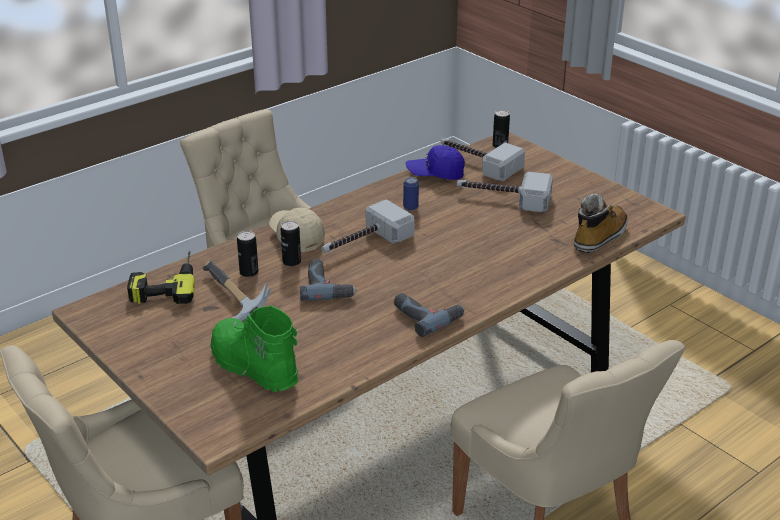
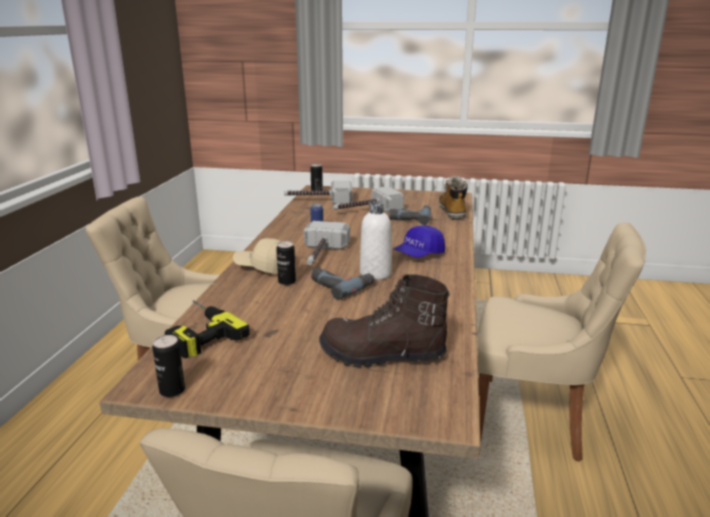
camera: 40 degrees left, 10 degrees down
hammer [203,260,271,321] -> none
green boot [210,305,299,392] -> brown boot [319,274,450,368]
can [237,231,259,277] -> can moved to [152,335,185,397]
power drill [394,293,464,337] -> power drill moved to [388,205,431,225]
blue cap [406,145,465,180] -> blue cap moved to [394,226,445,258]
none -> white bottle [360,201,392,280]

